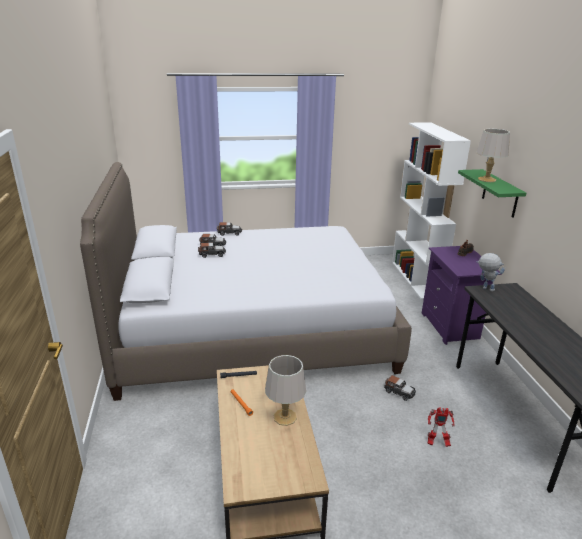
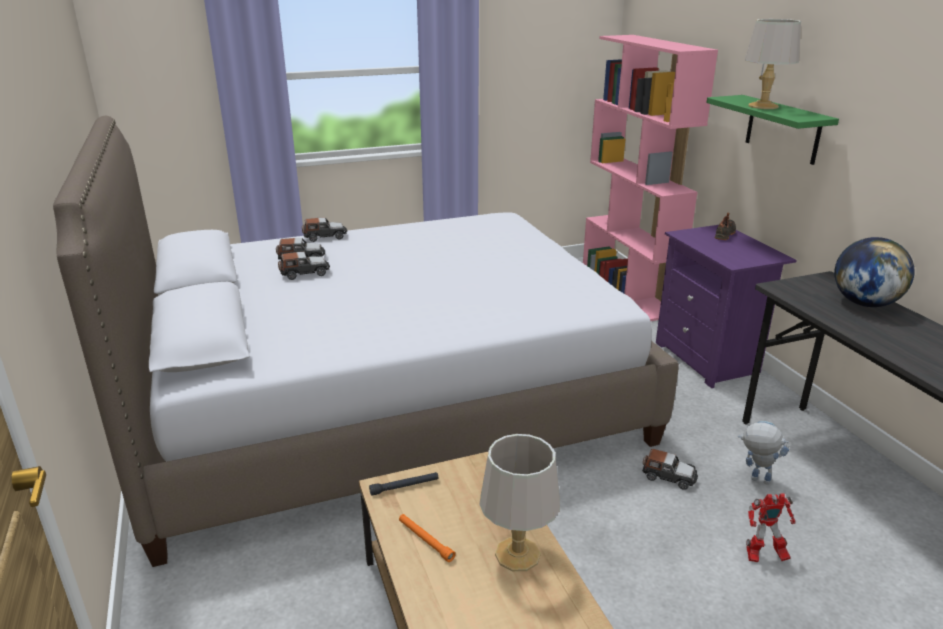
camera: 10 degrees left, 0 degrees up
white bookcase [392,122,471,300] -> pink bookcase [583,35,718,321]
toy robot [477,253,505,291] -> toy robot moved to [738,421,789,485]
none -> globe [834,237,915,307]

